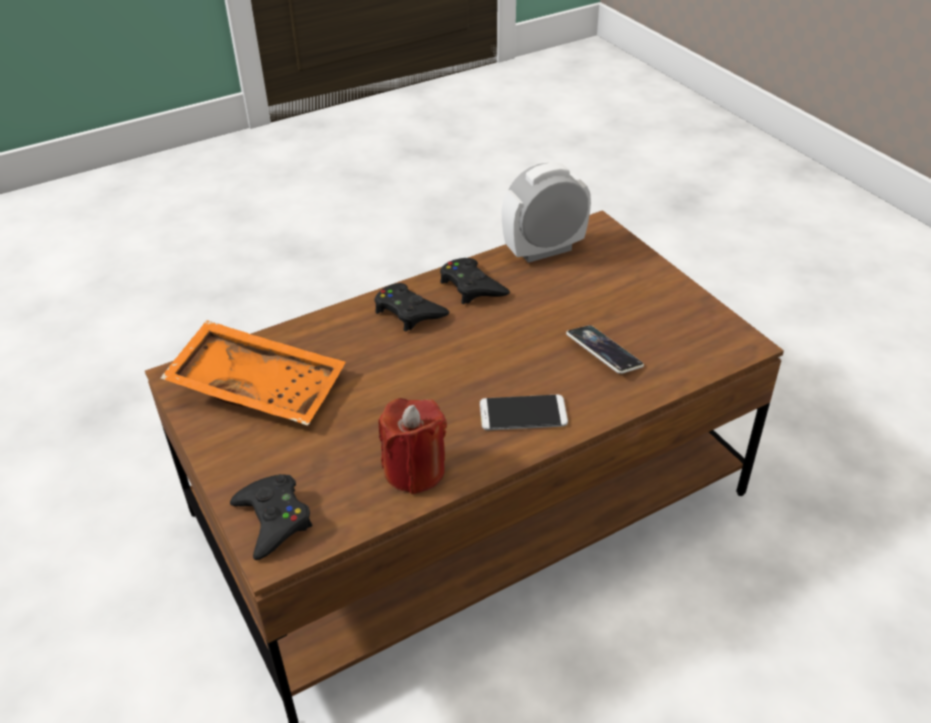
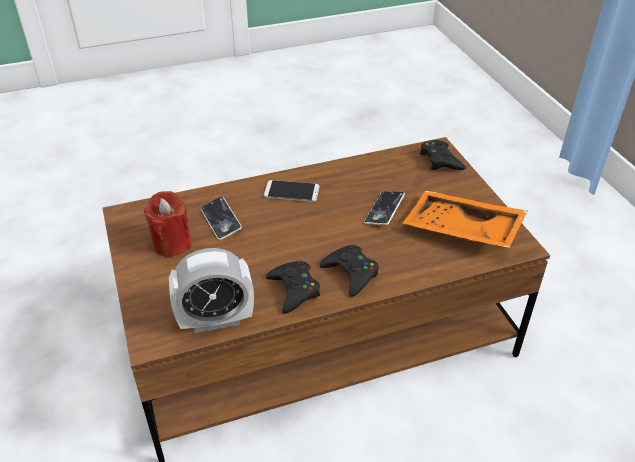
camera: 170 degrees left, 0 degrees up
red candle [378,398,447,494] -> red candle moved to [144,191,192,257]
none -> phone [364,191,405,225]

